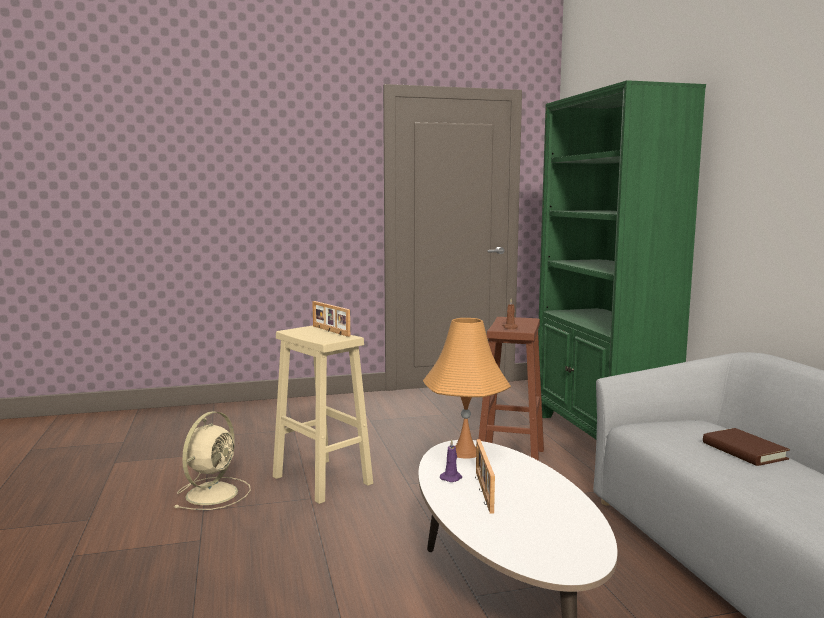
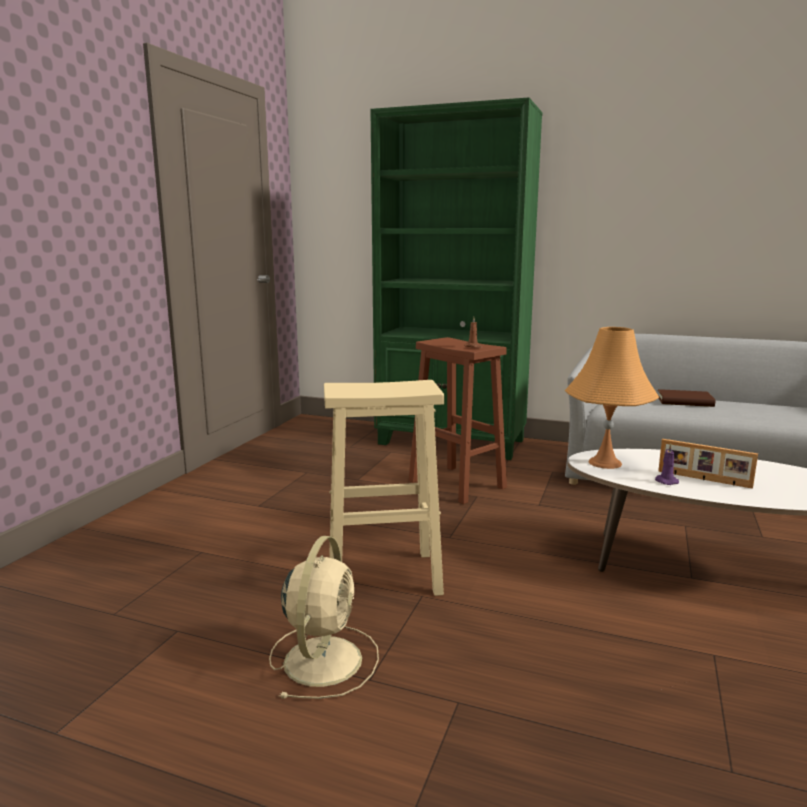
camera: 55 degrees left, 5 degrees up
beige fan [173,411,251,510] -> beige fan turned 45 degrees clockwise [269,536,379,699]
picture frame [312,301,350,337] -> none

